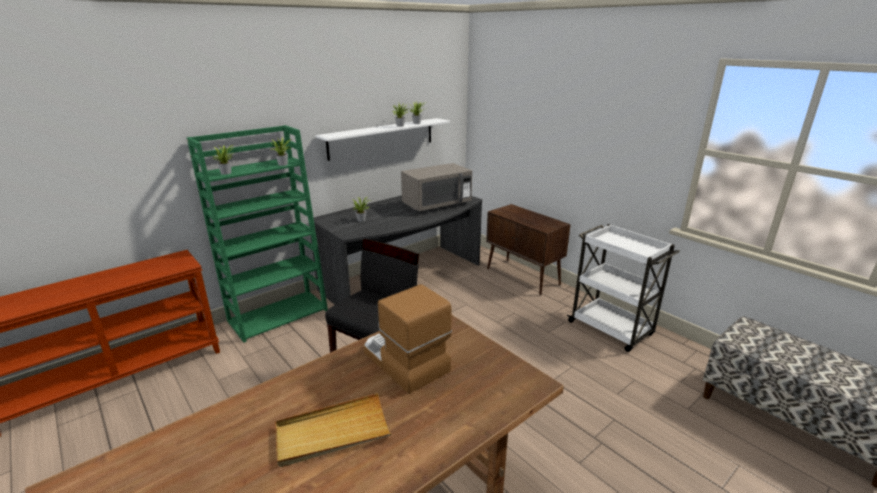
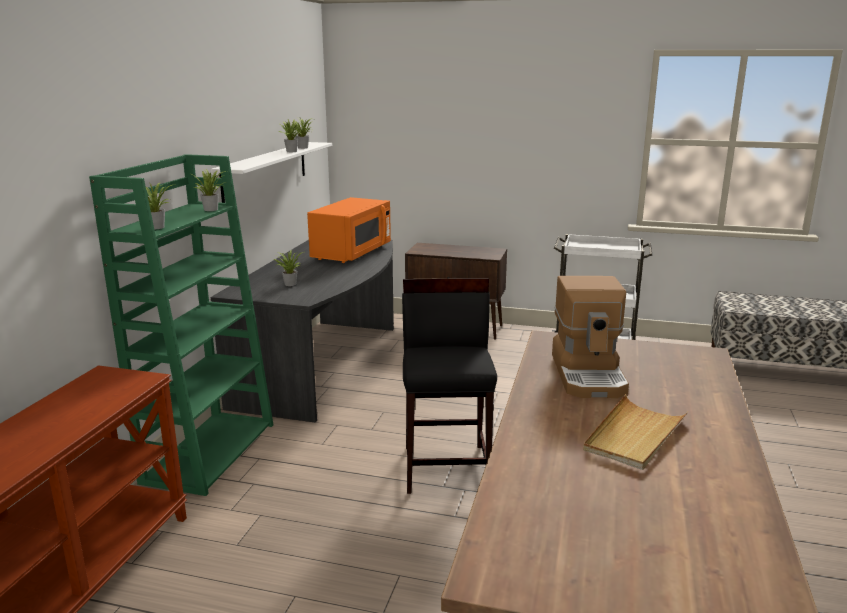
camera: 35 degrees left, 5 degrees down
coffee machine [364,284,452,394] -> coffee machine turned 105 degrees counterclockwise [552,276,629,398]
grey microwave [401,163,472,212] -> orange microwave [307,197,391,263]

